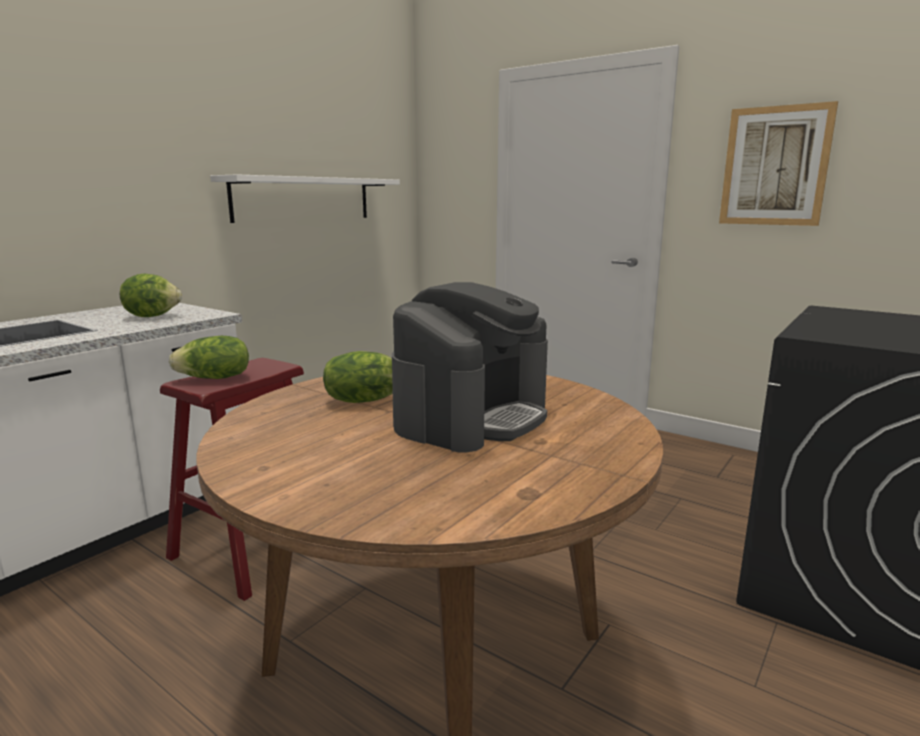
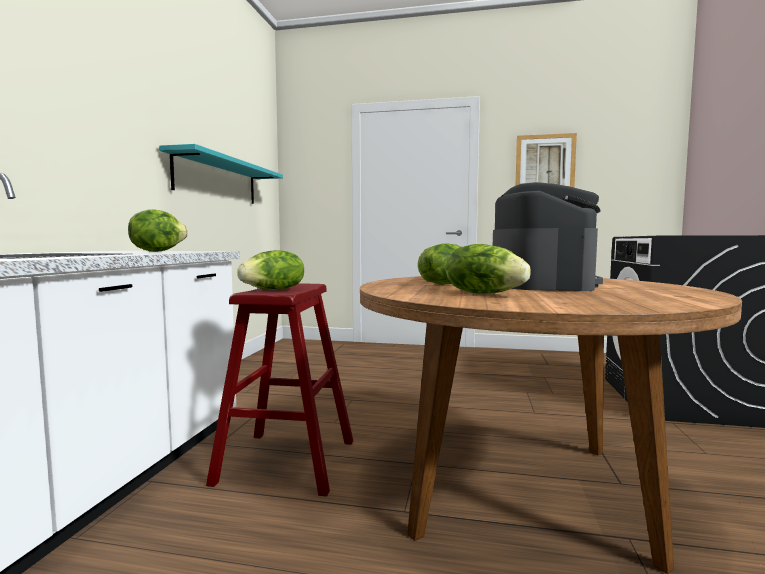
camera: 25 degrees left, 10 degrees down
white shelf [210,174,400,223] -> turquoise shelf [159,144,283,204]
none -> lettuce [446,244,531,294]

